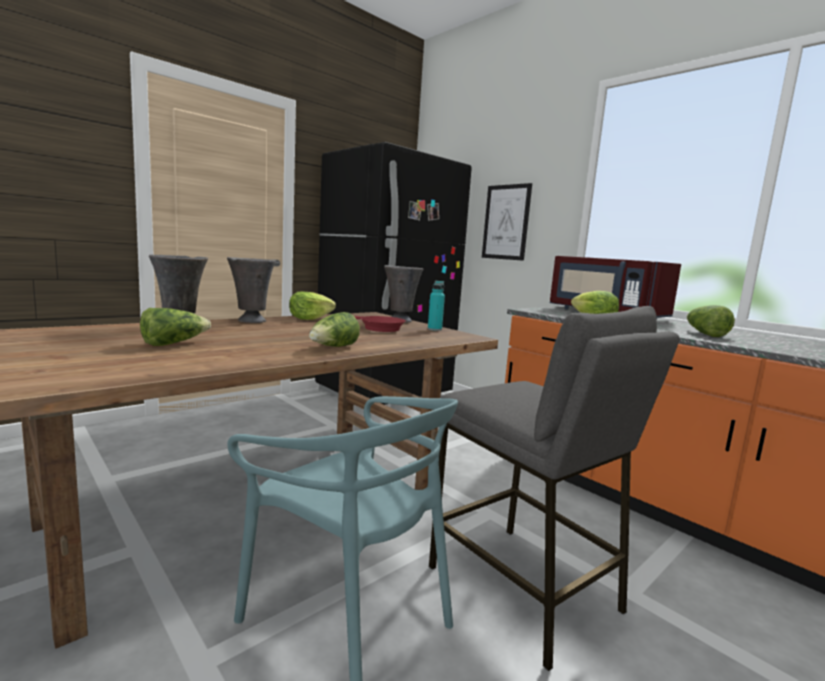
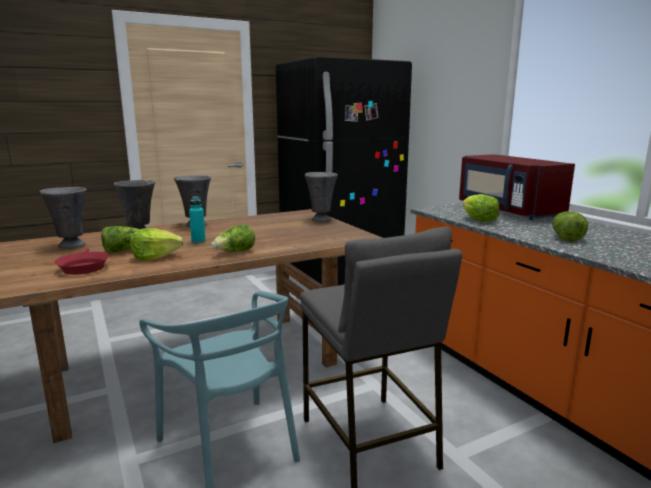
camera: 15 degrees right, 5 degrees up
lettuce [289,291,336,320] -> lettuce moved to [130,228,183,261]
red frying pan [355,316,406,332] -> red frying pan moved to [54,248,109,275]
turquoise bottle [428,280,445,331] -> turquoise bottle moved to [189,196,206,244]
picture [482,183,532,261] -> none
none -> grey vase [39,187,87,249]

